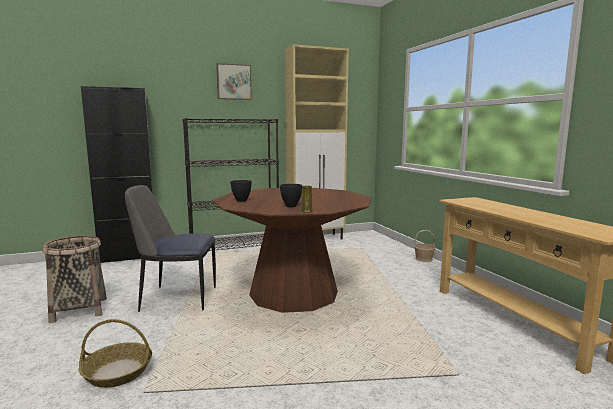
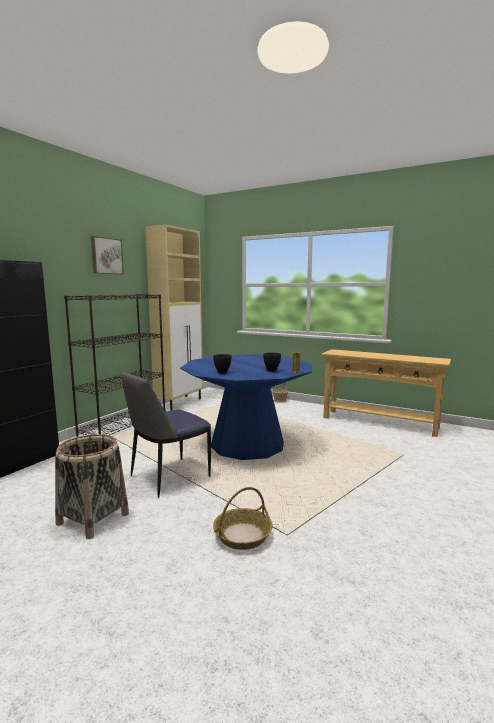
camera: 40 degrees left, 0 degrees up
brown dining table [212,188,372,313] -> blue dining table [180,354,312,460]

